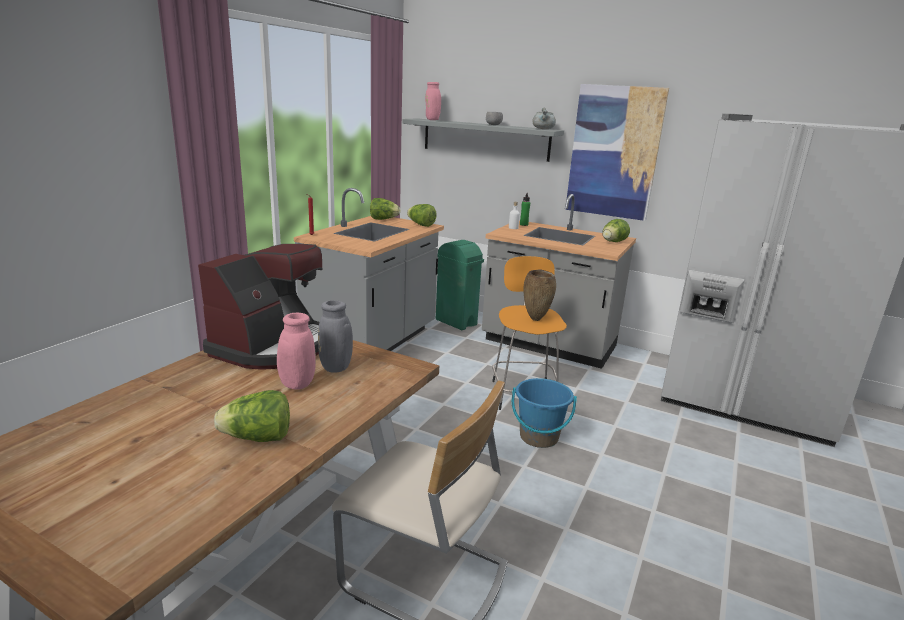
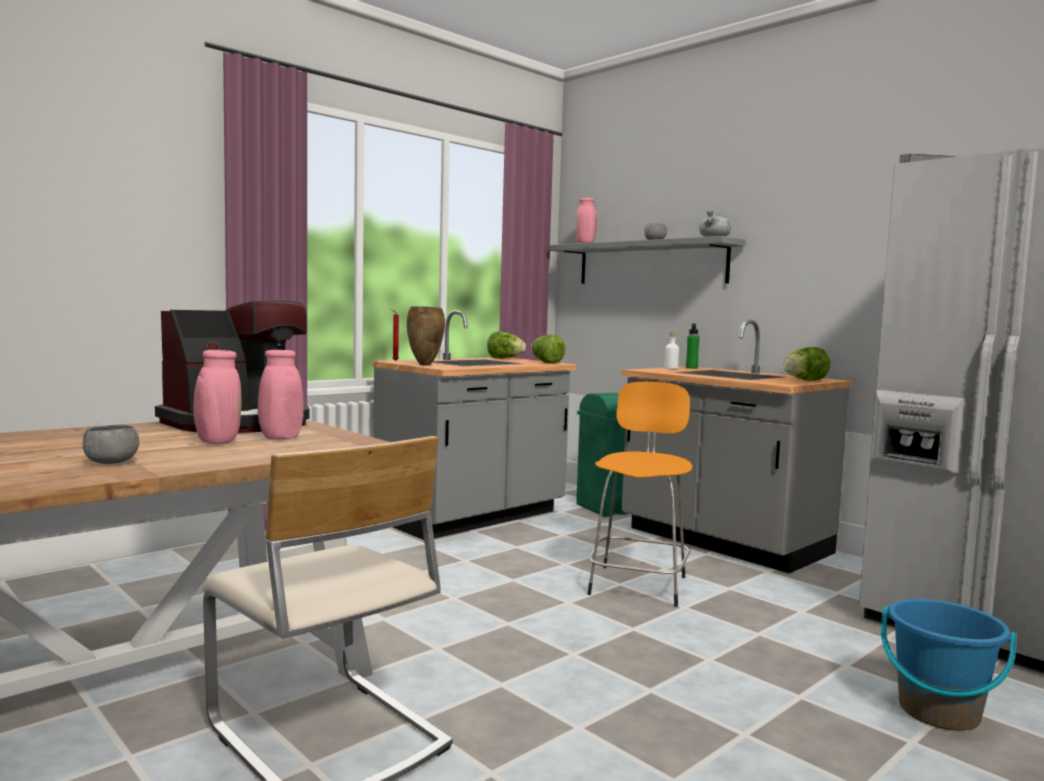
camera: 20 degrees right, 15 degrees down
lettuce [214,390,290,442] -> grey bowl [83,425,139,464]
grey vase [318,300,353,373] -> pink vase [258,350,304,440]
blue bucket [512,378,577,448] -> blue bucket moved to [881,599,1017,731]
brown vase [524,270,556,321] -> brown vase moved to [407,306,445,366]
picture [565,84,669,221] -> none

